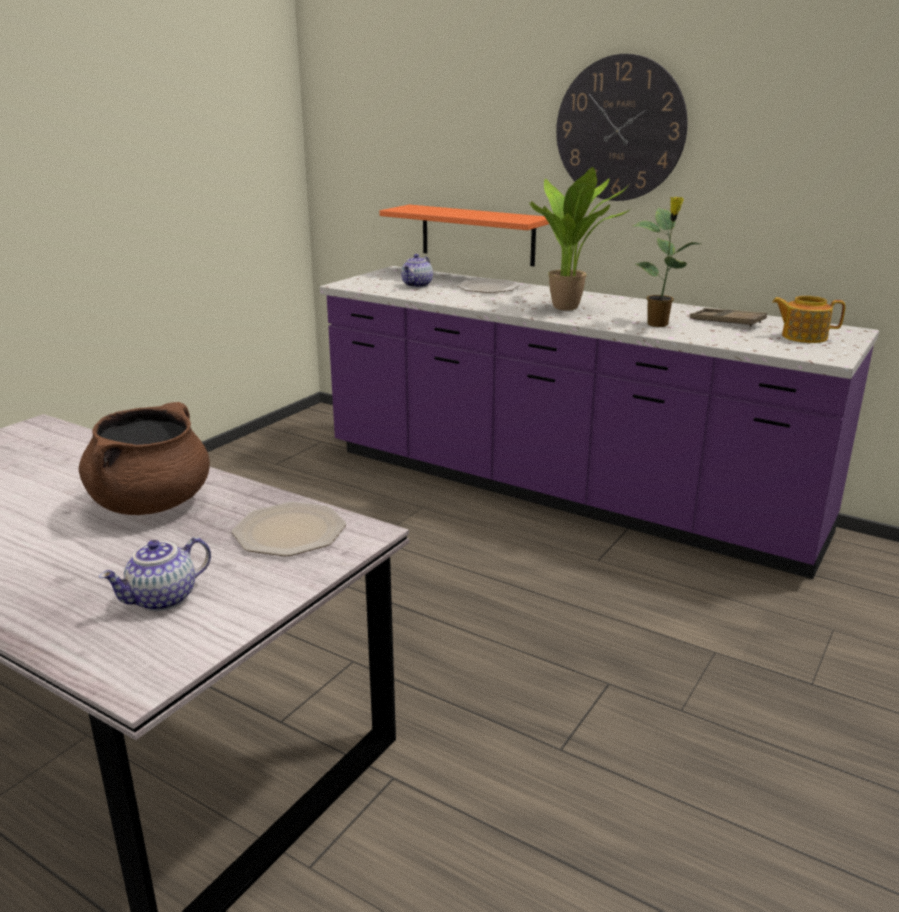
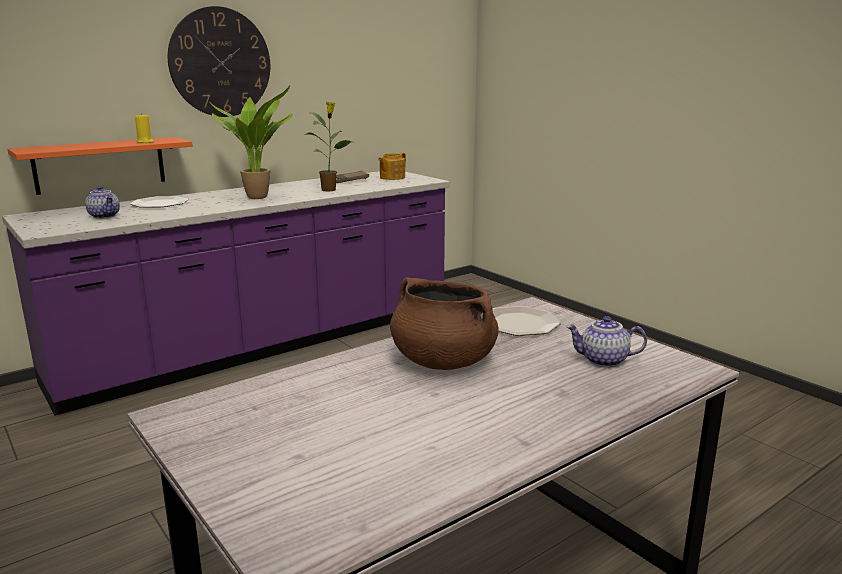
camera: 70 degrees left, 5 degrees down
teapot [99,537,211,611] -> teapot turned 120 degrees clockwise [566,316,647,367]
none -> yellow candle [135,113,154,143]

